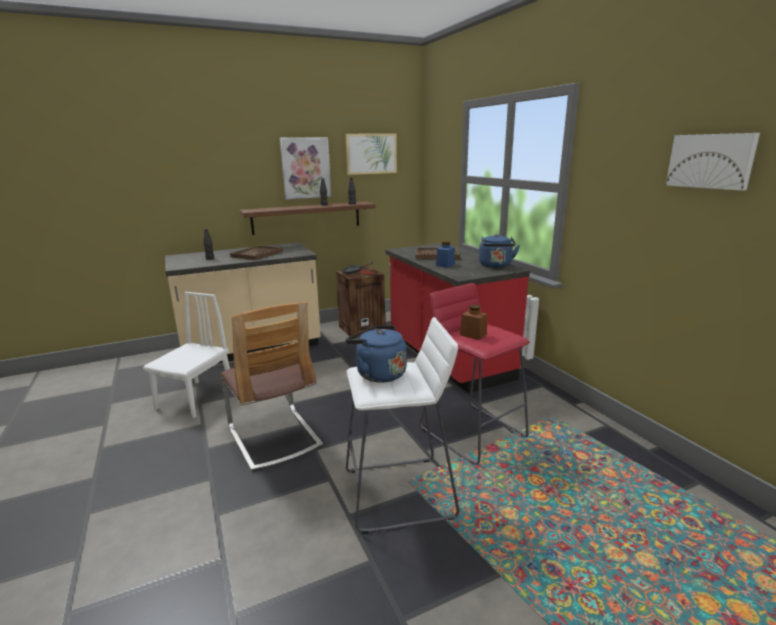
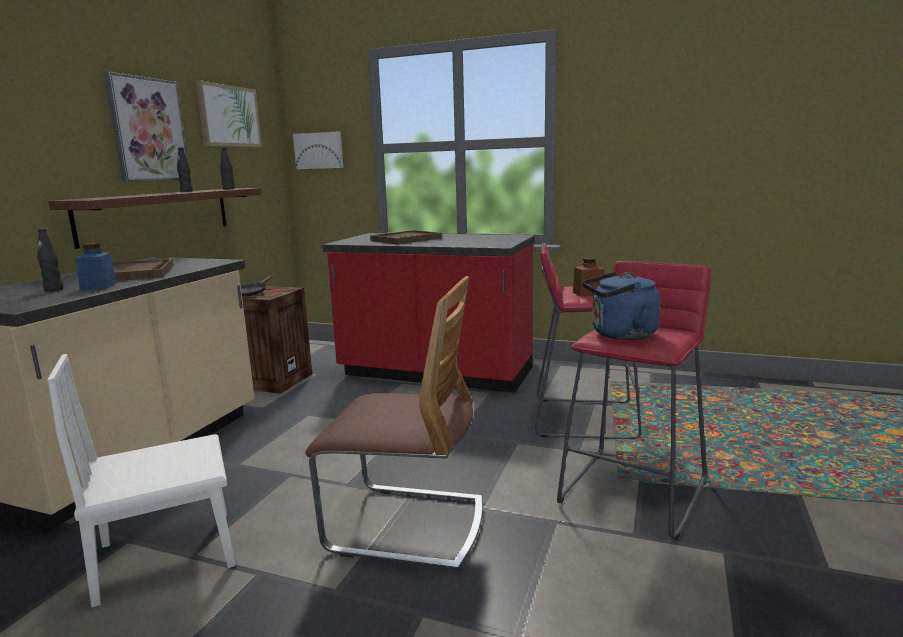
camera: 45 degrees left, 5 degrees down
white chair [143,292,230,418] -> white chair turned 90 degrees counterclockwise [47,354,235,607]
white stool [346,317,459,534] -> red stool [557,261,711,540]
blue jar [436,241,455,268] -> blue jar moved to [75,243,117,290]
blue kettle [479,234,520,268] -> none
picture [666,133,760,191] -> picture moved to [293,132,343,169]

